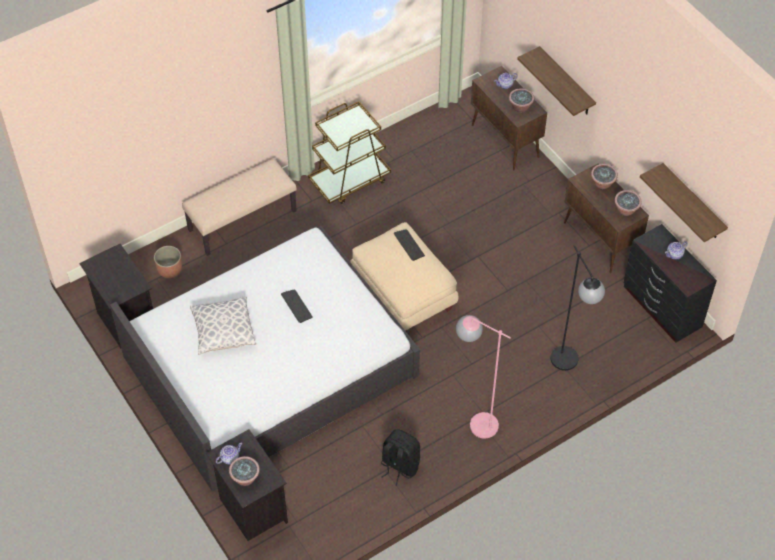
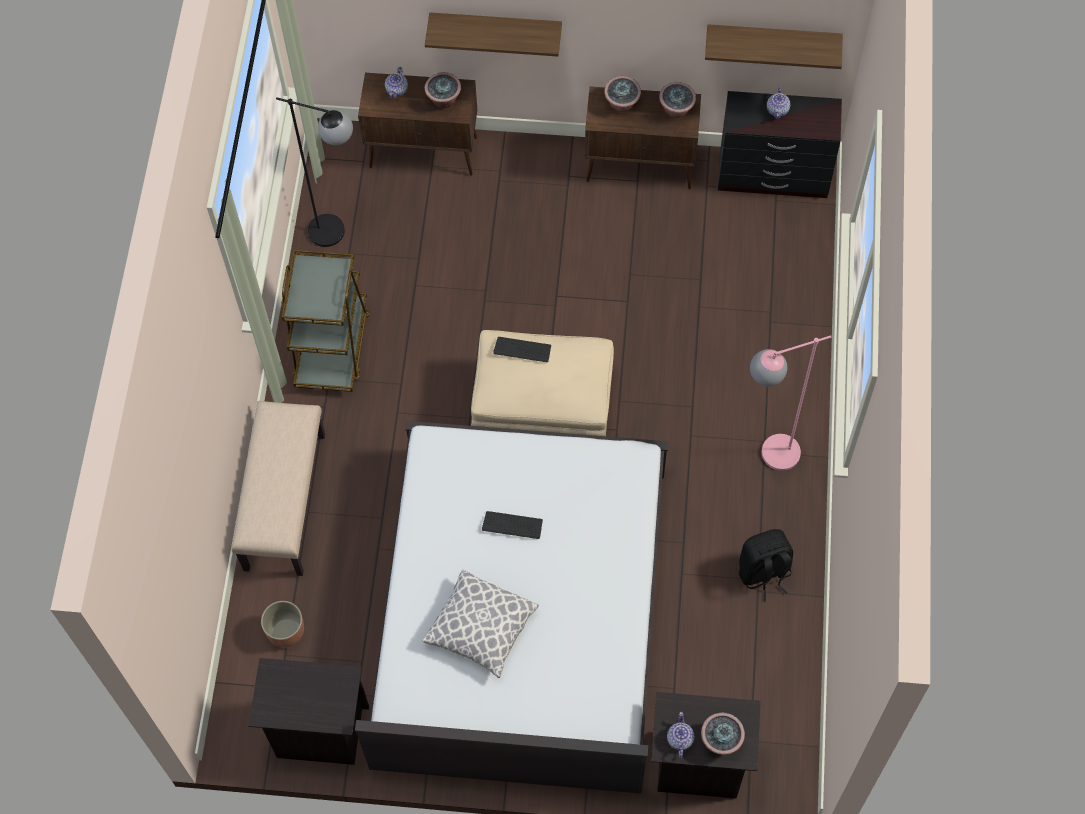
camera: 50 degrees left, 10 degrees up
black floor lamp [550,245,605,371] -> black floor lamp moved to [276,97,353,247]

